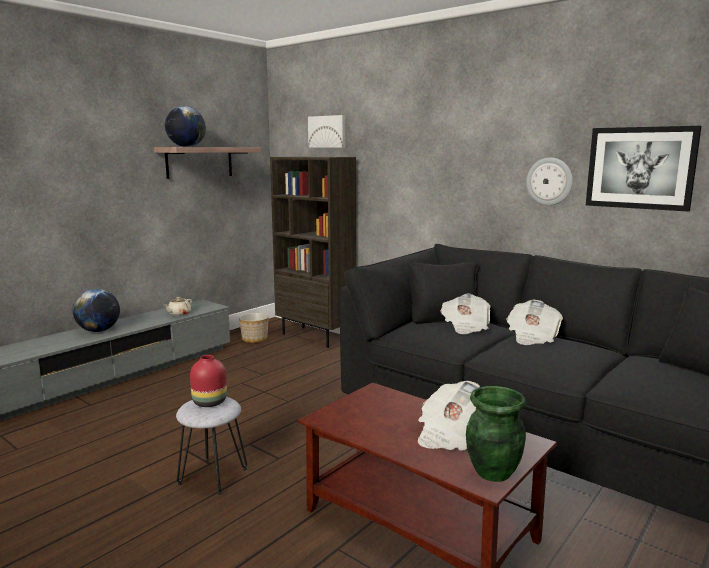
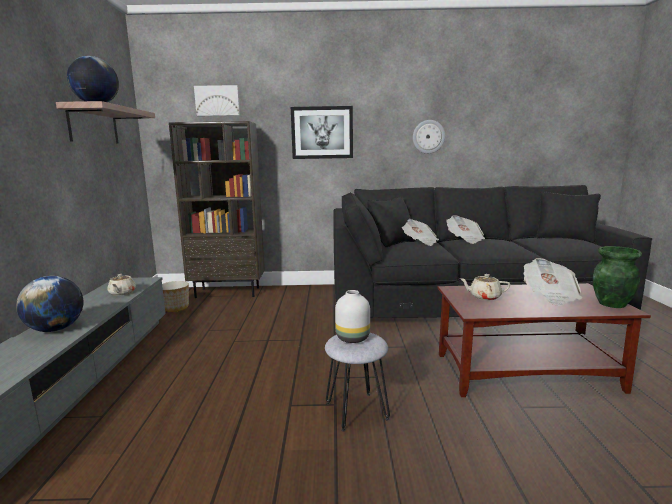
camera: 40 degrees left, 0 degrees up
red vase [190,355,227,407] -> white vase [335,290,370,343]
picture [586,126,701,212] -> picture moved to [291,106,353,159]
none -> beige teapot [460,274,510,300]

